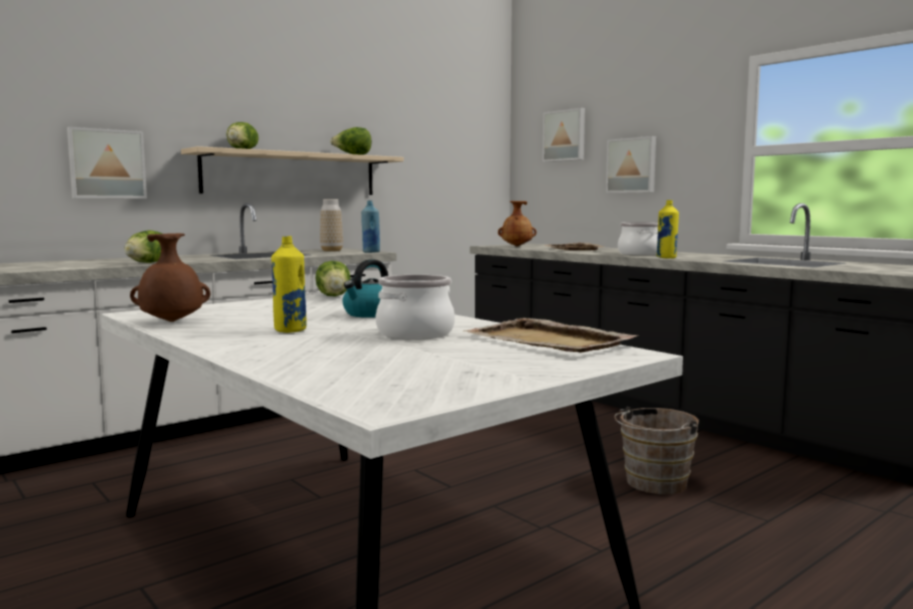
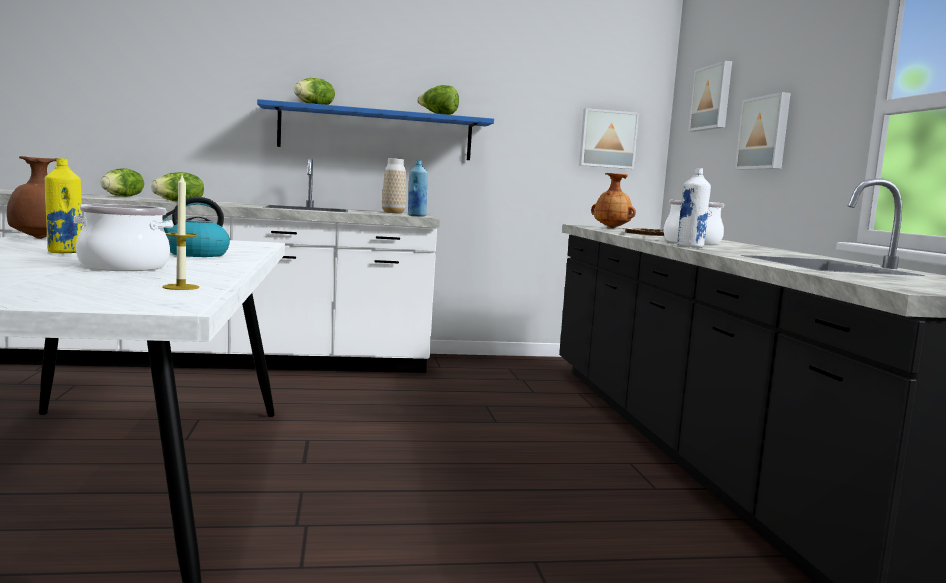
camera: 30 degrees right, 0 degrees up
picture [67,127,147,199] -> picture moved to [579,108,639,169]
beige shelf [181,146,404,195] -> blue shelf [257,99,494,160]
lettuce [315,261,351,296] -> lettuce moved to [100,168,144,197]
beige tray [463,318,639,353] -> candle [163,175,199,290]
brown bucket [614,407,699,494] -> none
yellow bottle [656,200,679,259] -> white bottle [677,168,711,248]

